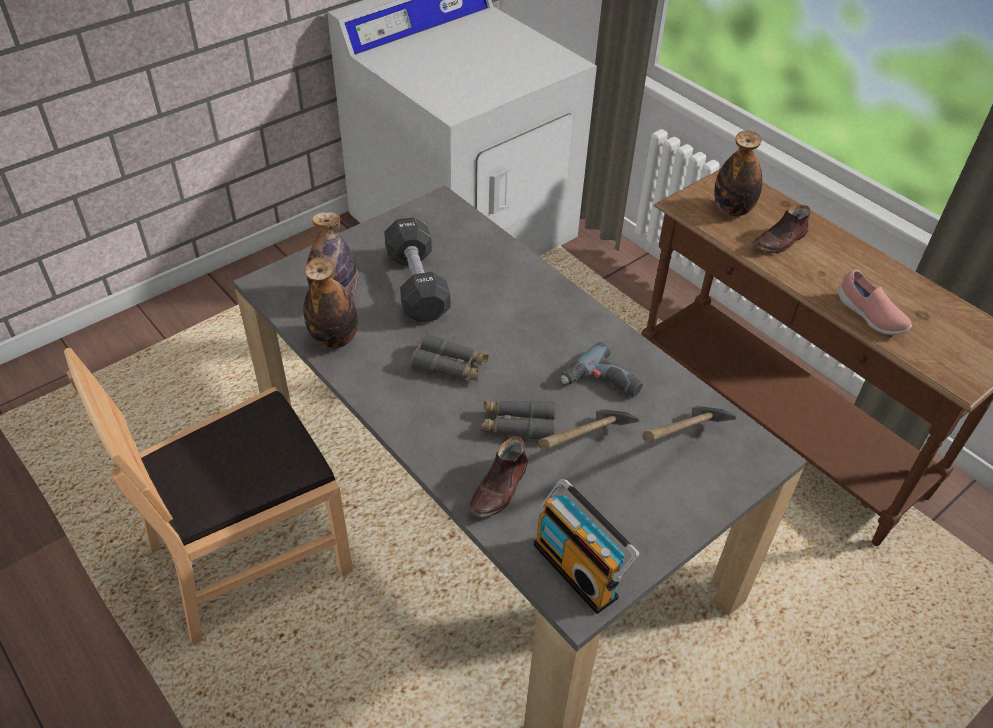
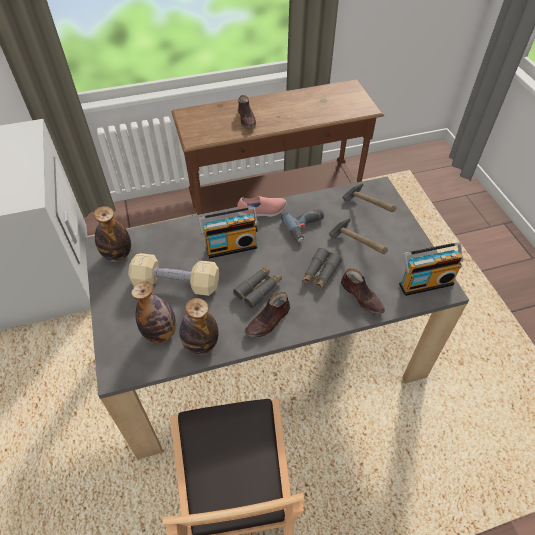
camera: 65 degrees left, 5 degrees up
black dumbbell [384,217,450,322] -> beige dumbbell [128,253,219,296]
bottle [714,130,762,216] -> bottle moved to [94,206,131,262]
pink shoe [838,269,912,335] -> pink shoe moved to [237,196,286,217]
none -> radio [198,207,258,259]
none -> brown shoe [245,292,290,337]

